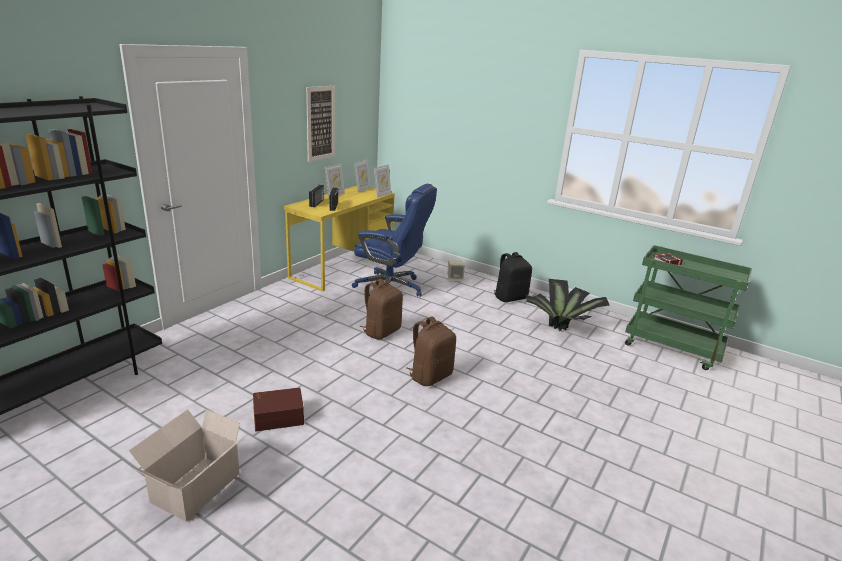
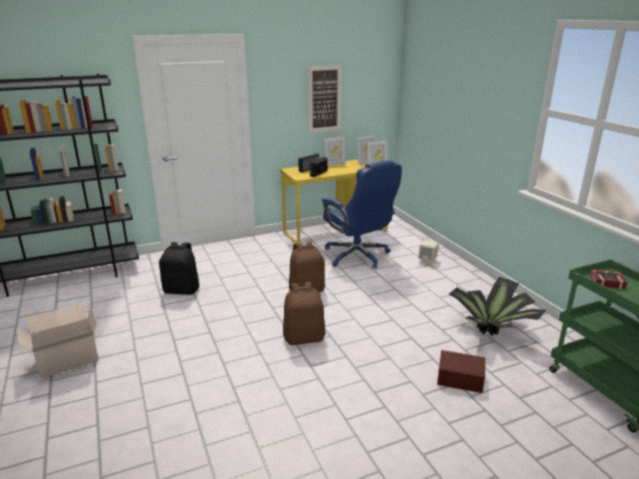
camera: 35 degrees right, 0 degrees up
brown storage box [253,387,304,431] -> brown storage box moved to [437,350,485,393]
black backpack [494,252,532,302] -> black backpack moved to [159,242,199,295]

